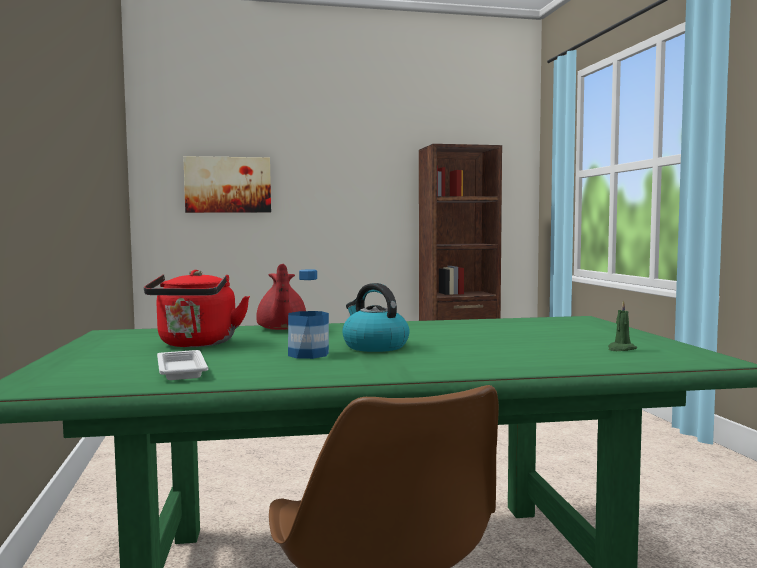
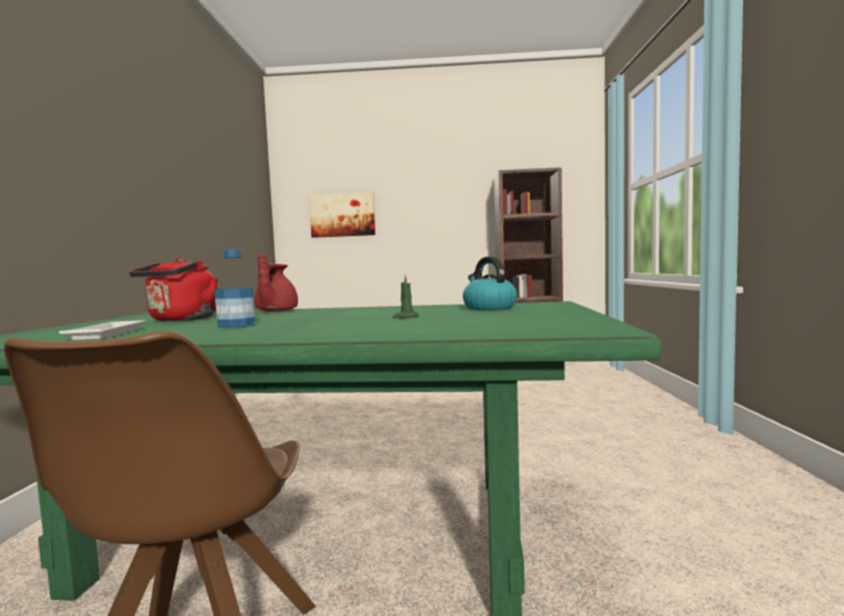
camera: 15 degrees right, 0 degrees up
kettle [342,283,410,352] -> kettle moved to [463,257,517,310]
green candle [608,300,637,351] -> green candle moved to [393,274,419,319]

